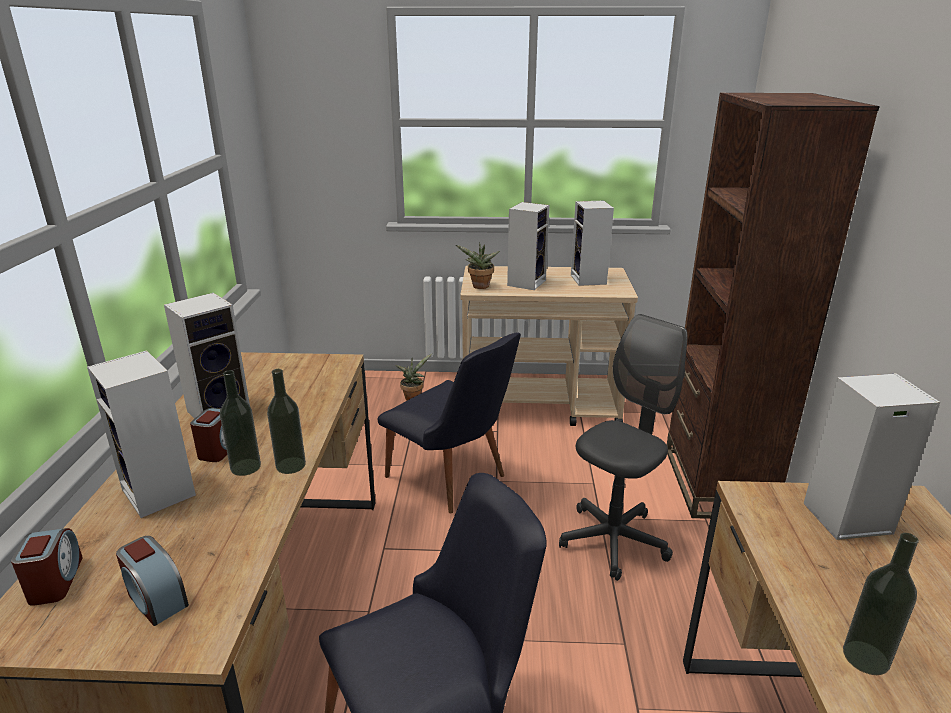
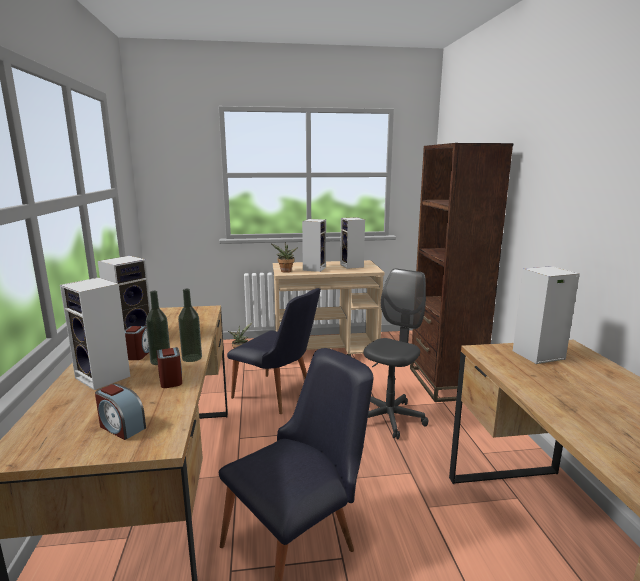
camera: 10 degrees left, 10 degrees down
alarm clock [11,528,83,606] -> alarm clock moved to [157,347,182,388]
bottle [843,533,919,675] -> none

